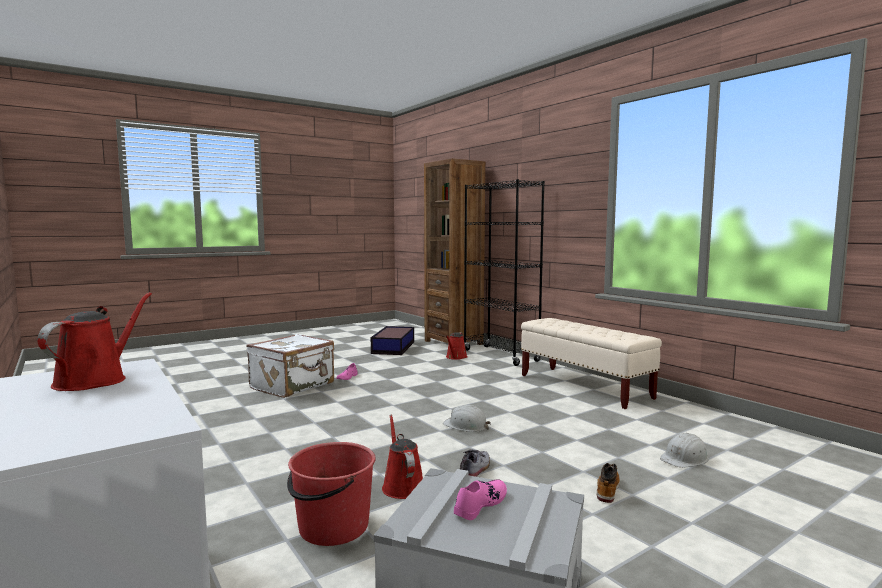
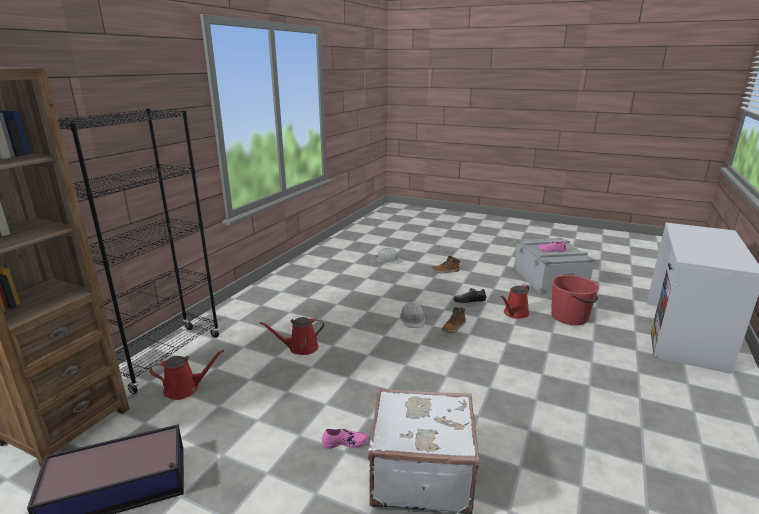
camera: 120 degrees left, 15 degrees up
red watering can [37,292,152,391] -> red watering can moved to [259,317,324,355]
beige bench [521,318,662,409] -> none
none -> boot [442,307,466,333]

